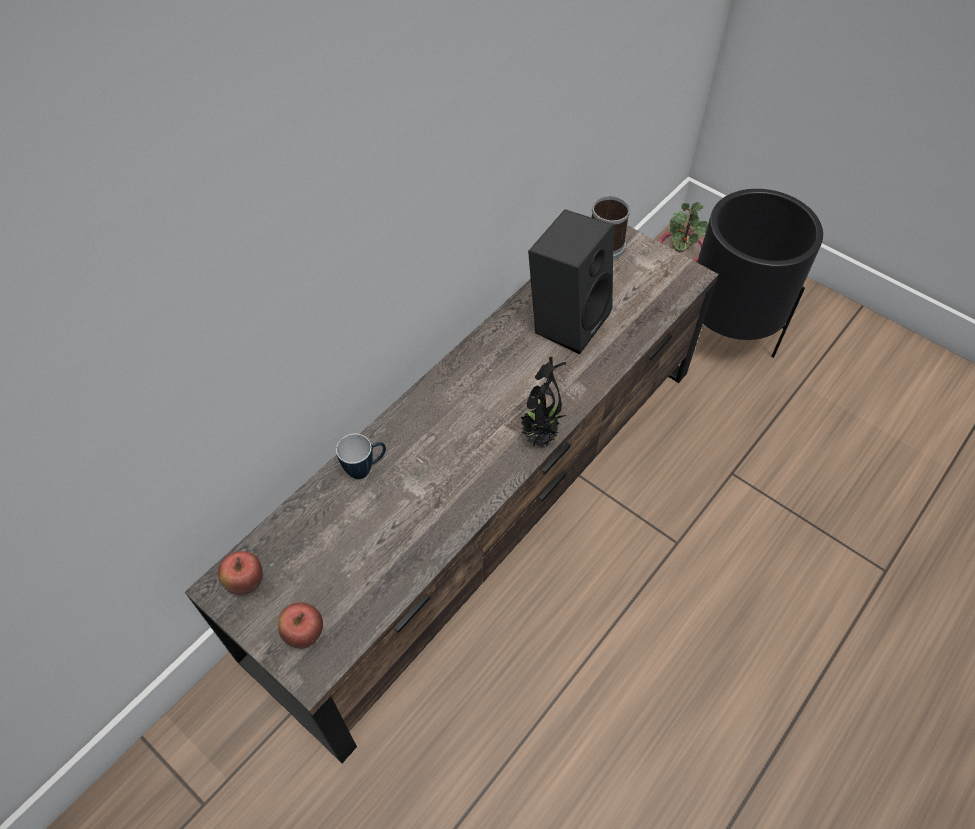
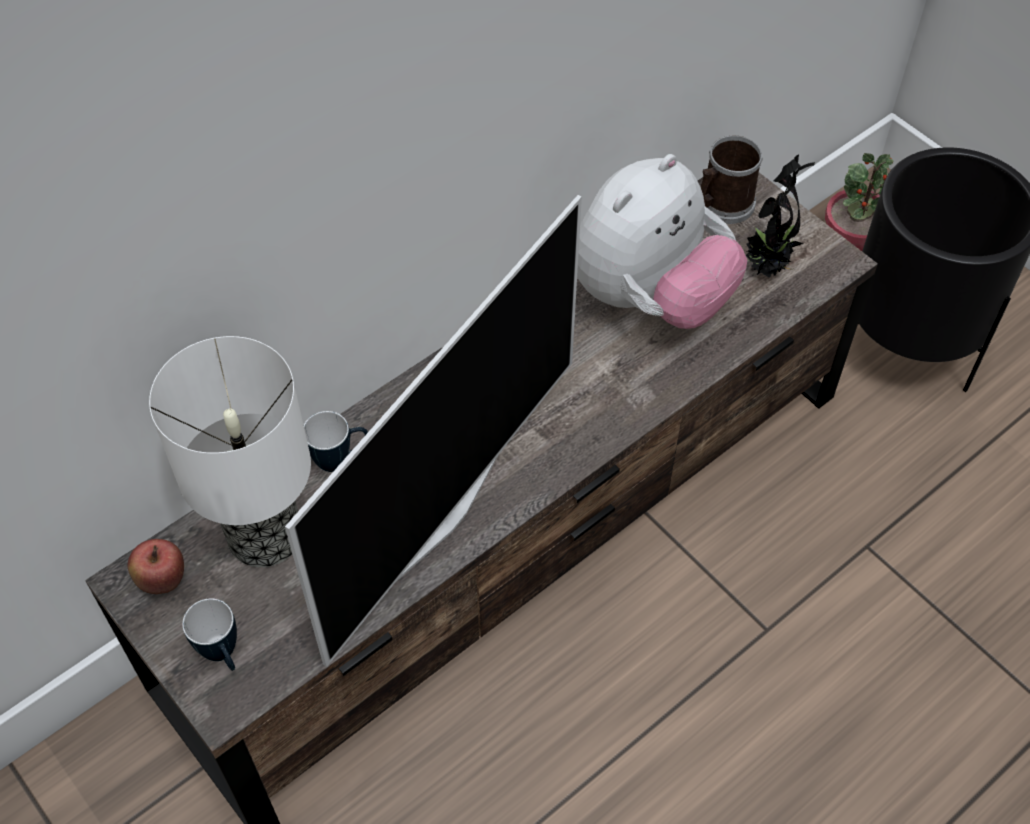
camera: 10 degrees right, 0 degrees up
apple [278,602,323,649] -> mug [182,598,237,671]
potted plant [519,357,566,447] -> potted plant moved to [746,154,815,278]
black speaker [528,209,614,355] -> plush toy [577,154,747,329]
none -> table lamp [149,336,311,567]
none -> television [285,195,582,667]

